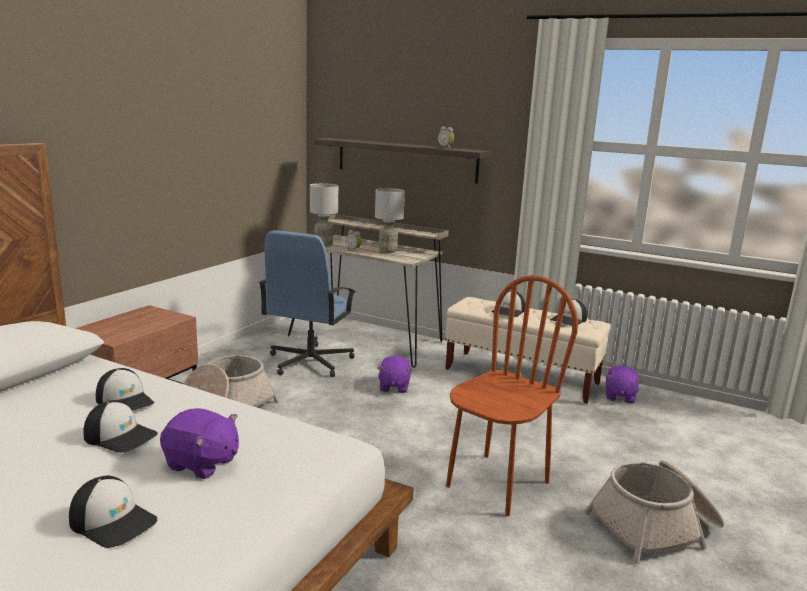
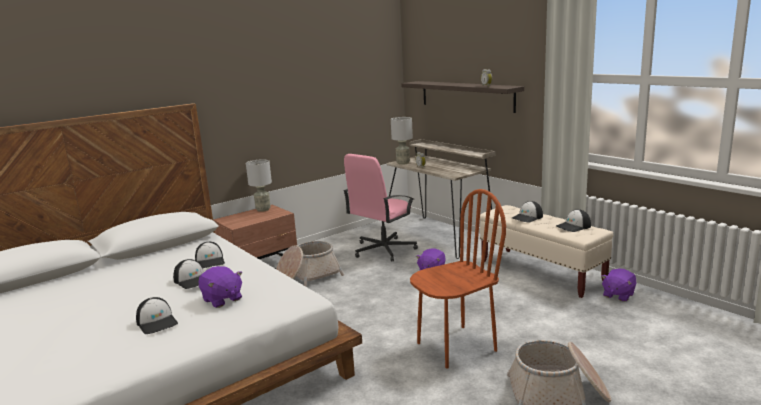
camera: 25 degrees right, 0 degrees up
blue office chair [259,230,355,377] -> pink office chair [343,154,418,262]
grey table lamp [375,188,405,253] -> grey table lamp moved to [246,159,272,212]

